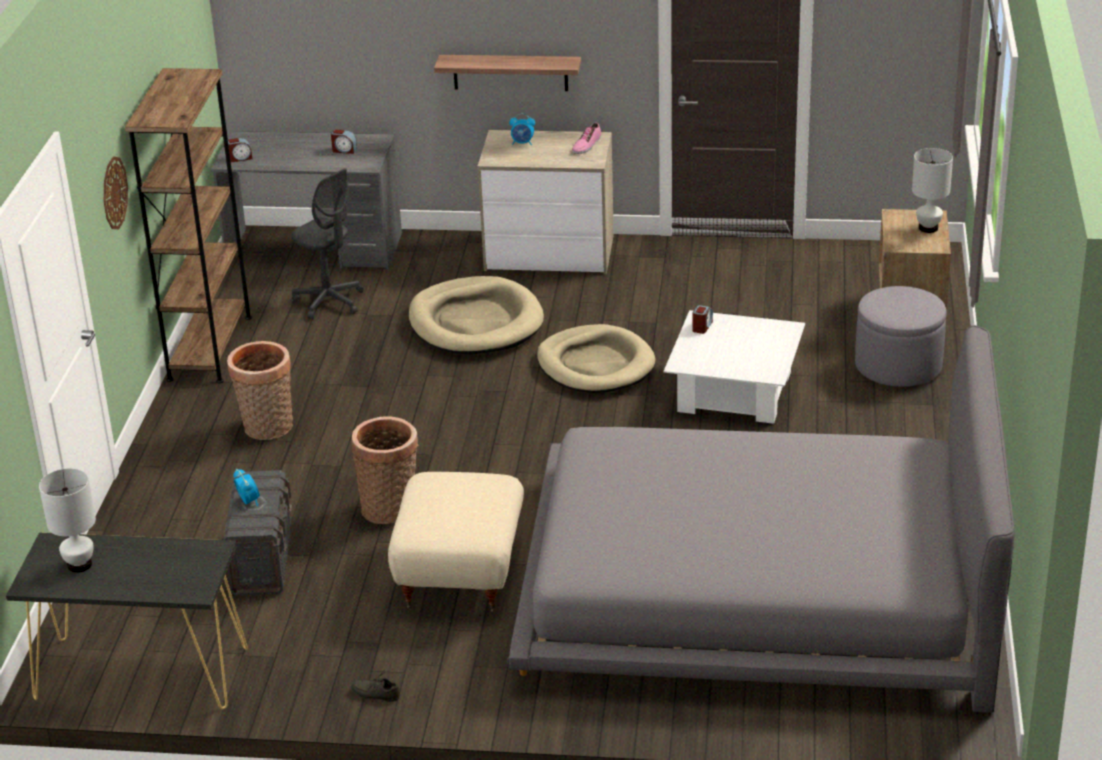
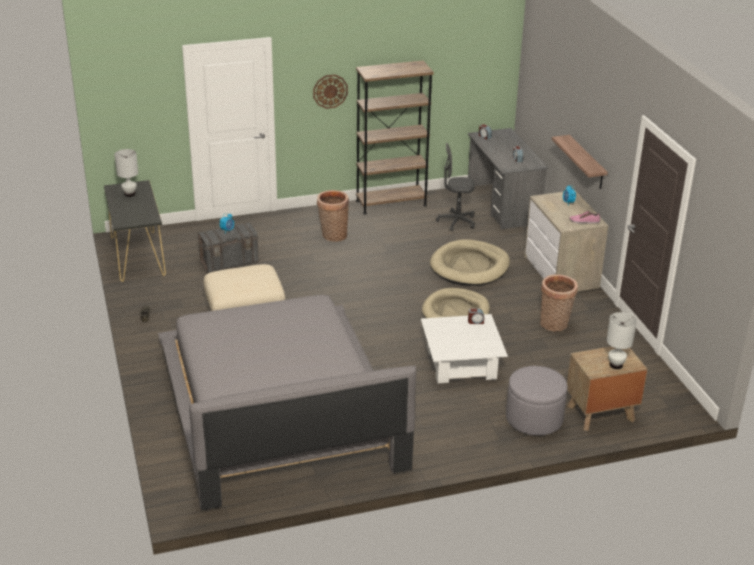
camera: 65 degrees right, 0 degrees up
grey office chair [291,168,364,319] -> grey office chair turned 75 degrees clockwise [436,143,475,231]
basket [351,416,419,524] -> basket moved to [540,275,578,331]

